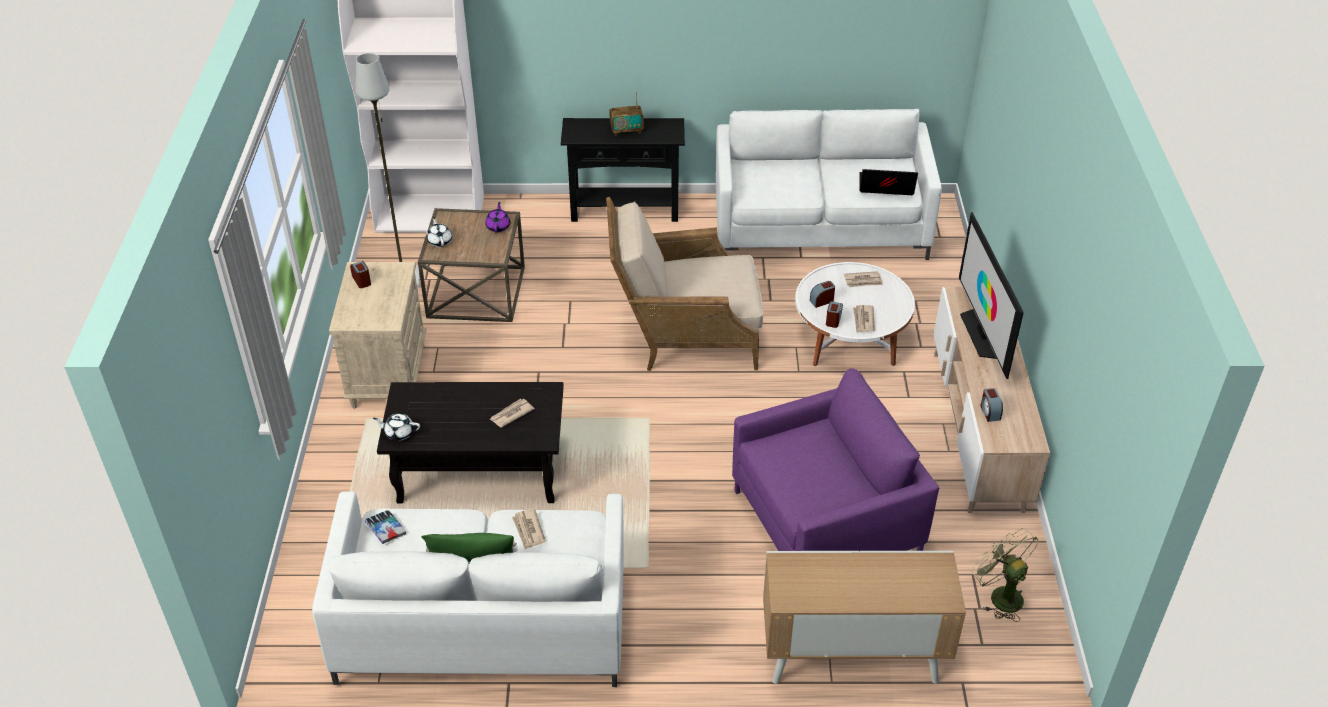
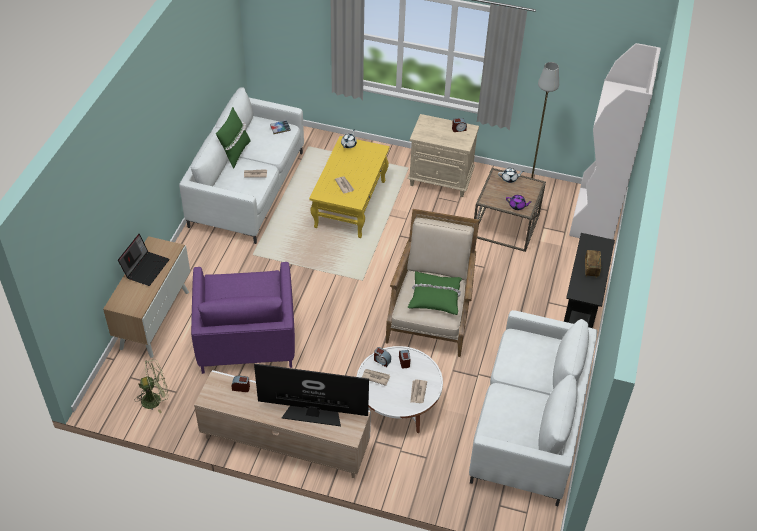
camera: 105 degrees right, 5 degrees up
black coffee table [377,382,564,503] -> yellow coffee table [309,136,390,238]
laptop [860,169,918,195] -> laptop moved to [118,234,170,286]
none -> green pillow [408,271,462,315]

